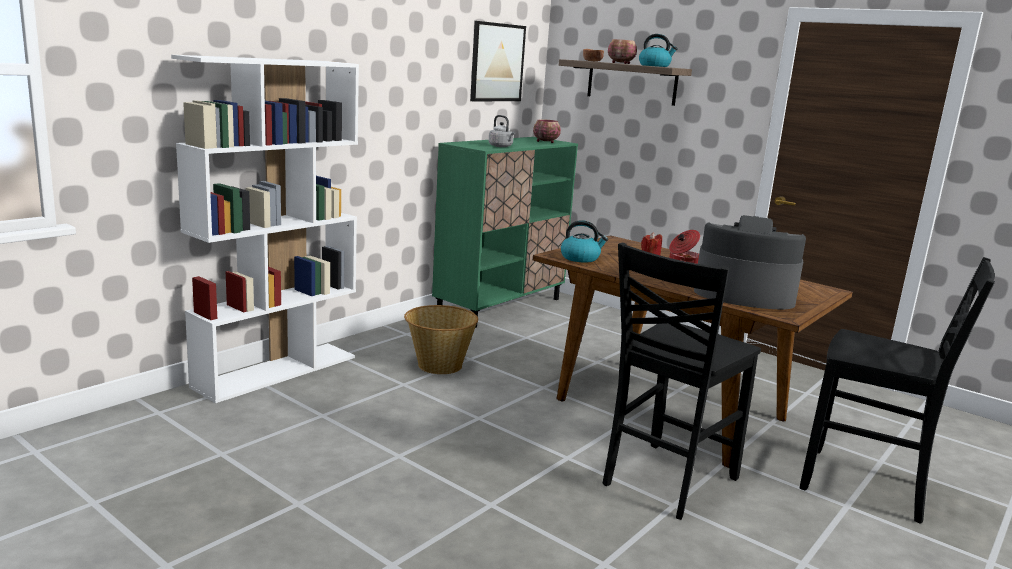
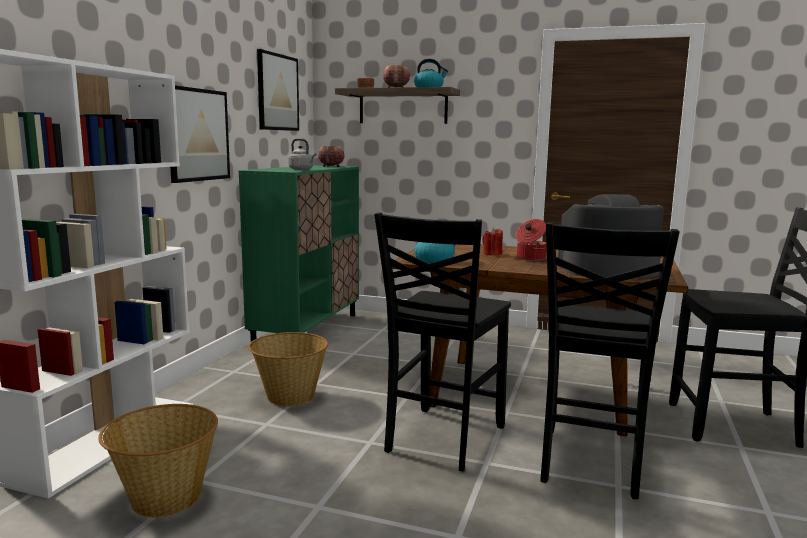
camera: 20 degrees left, 5 degrees down
none -> basket [98,404,218,517]
none -> picture [170,85,230,183]
none -> black chair [374,212,511,471]

